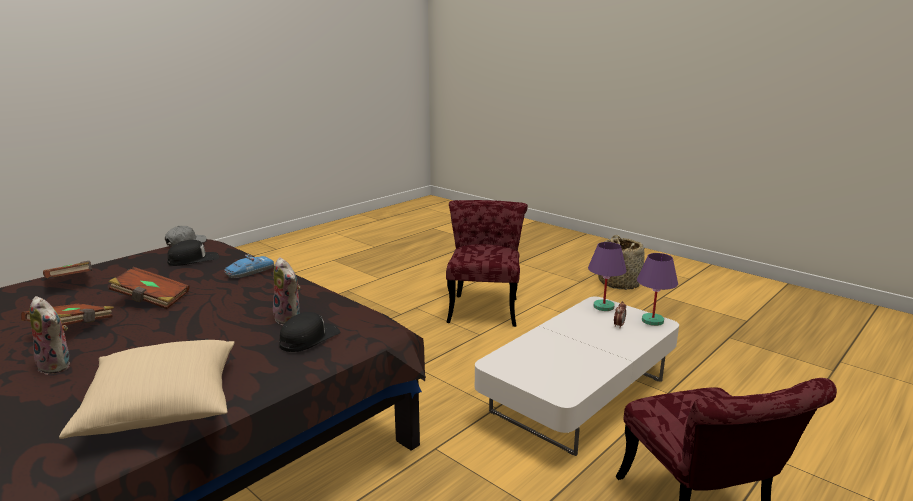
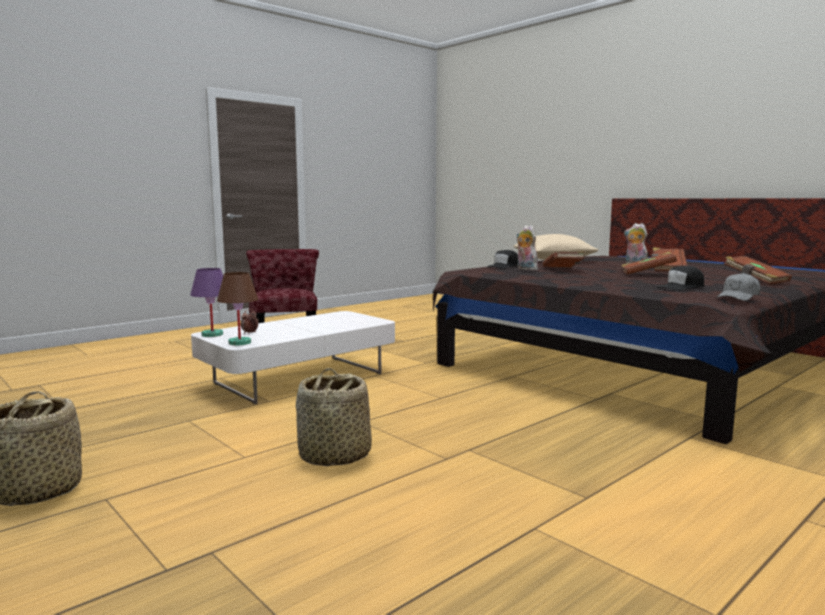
camera: 175 degrees left, 10 degrees down
toy car [224,254,275,278] -> none
red chair [446,200,528,327] -> basket [296,368,372,466]
purple table lamp [588,242,627,311] -> brown table lamp [217,272,258,345]
none -> brown book [542,251,585,268]

